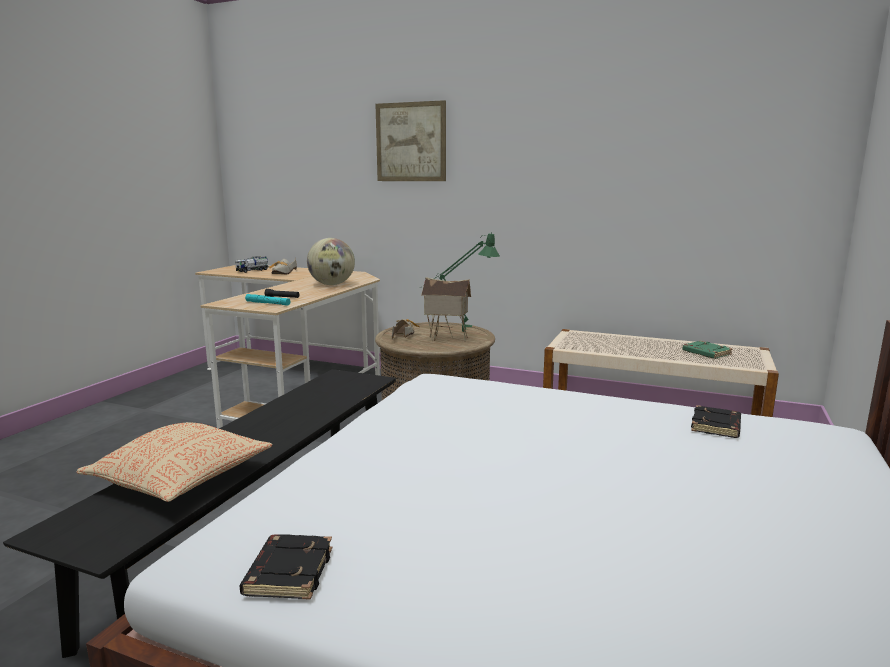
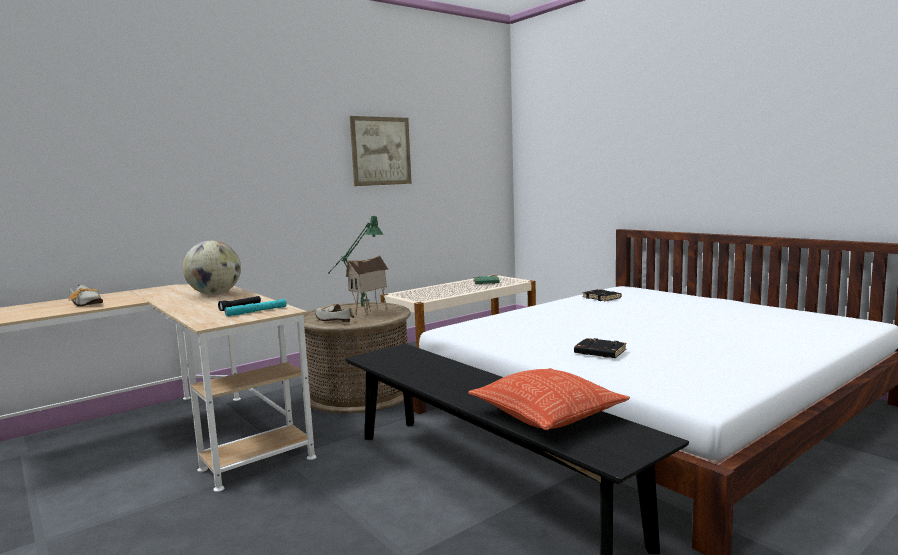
camera: 60 degrees left, 5 degrees down
beige pillow [77,422,272,502] -> orange pillow [468,368,630,430]
toy truck [236,256,270,273] -> none
black book [239,534,332,600] -> black book moved to [574,338,627,358]
picture [375,100,446,181] -> picture moved to [350,116,412,186]

